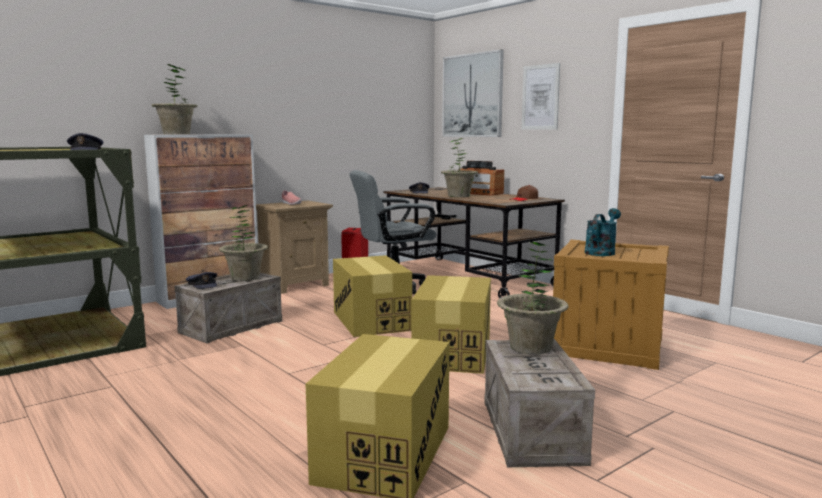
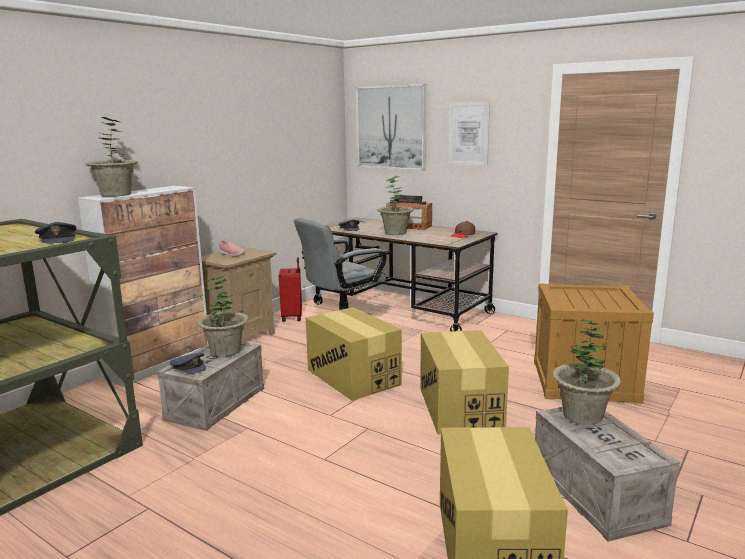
camera: 15 degrees left, 5 degrees up
turquoise watering can [585,208,621,256] -> none

